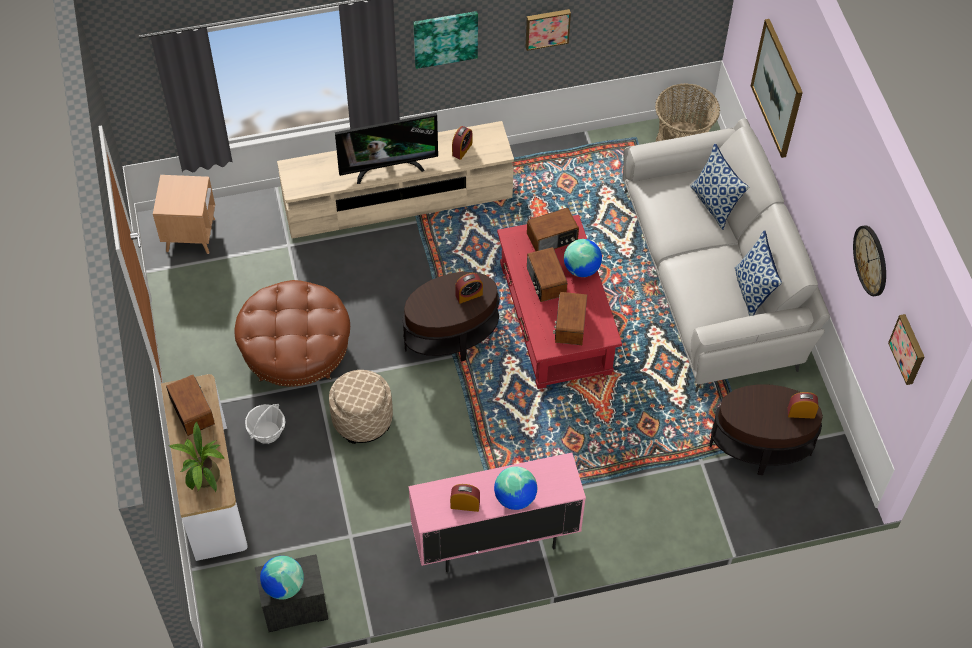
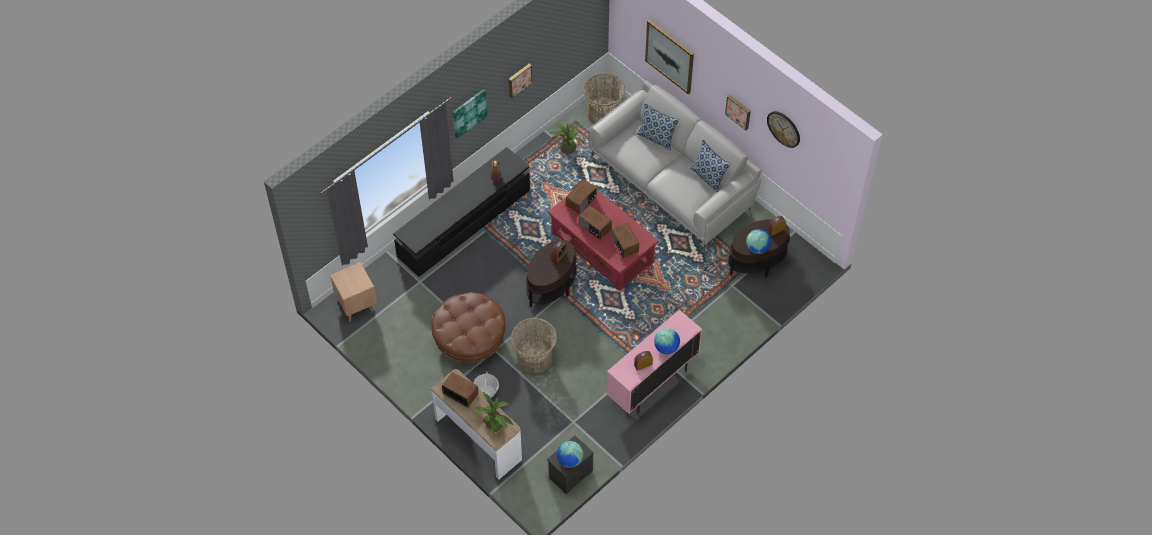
camera: 30 degrees left, 0 degrees up
beige tv stand [277,121,514,239] -> black tv stand [393,147,530,277]
beige ottoman [329,370,393,444] -> basket [511,318,557,374]
television [335,113,438,184] -> none
globe [564,239,602,277] -> globe moved to [746,229,771,254]
picture [888,314,924,385] -> picture moved to [725,95,751,130]
none -> potted plant [550,122,586,154]

